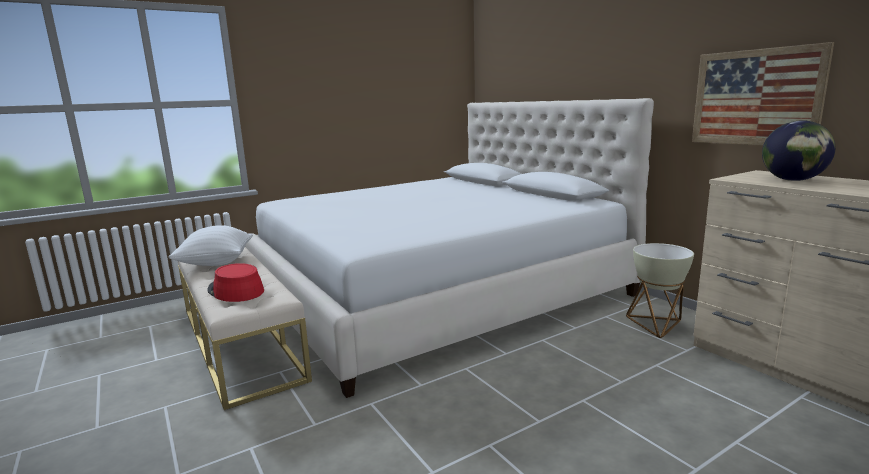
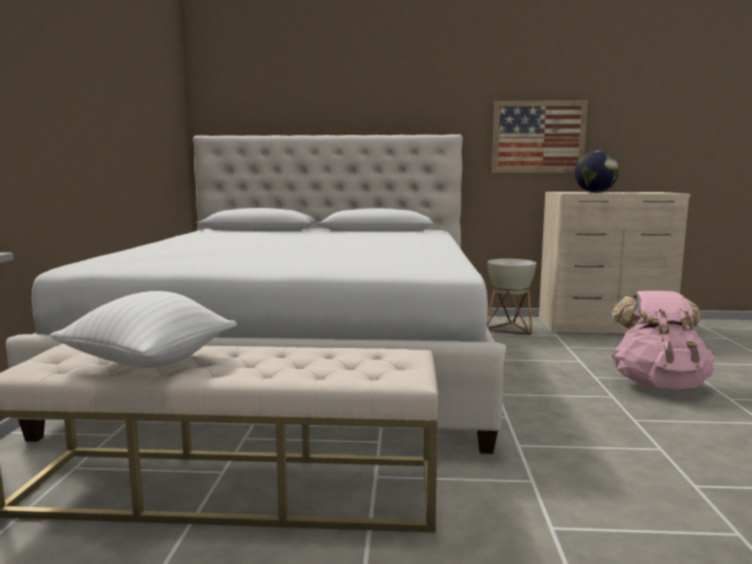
camera: 55 degrees left, 5 degrees down
red hat [207,263,264,302] -> none
none -> pink backpack [611,291,714,389]

